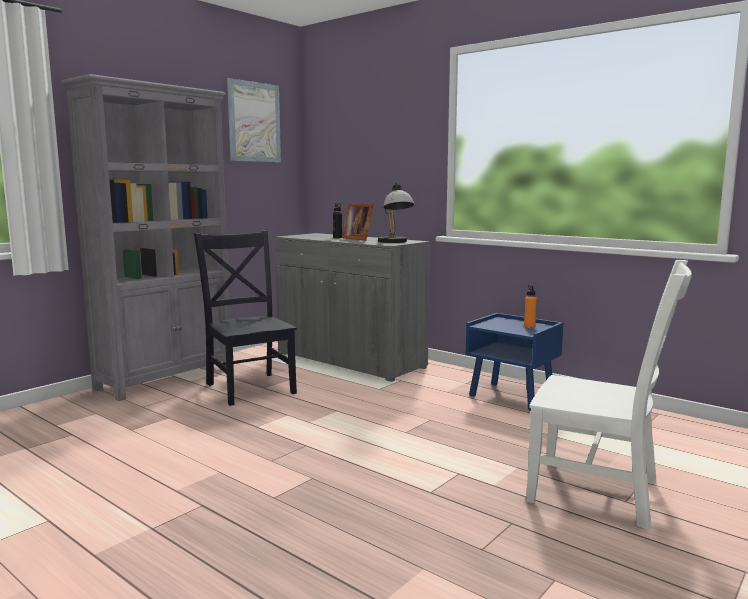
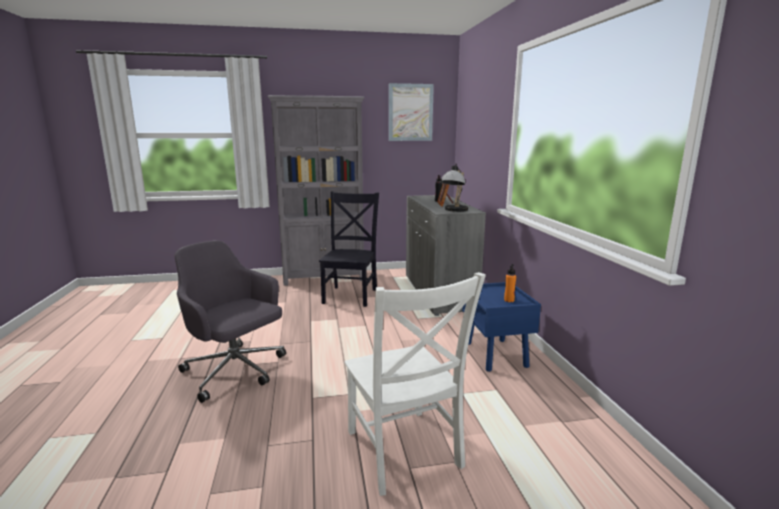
camera: 40 degrees right, 5 degrees up
none -> grey office chair [175,240,286,403]

